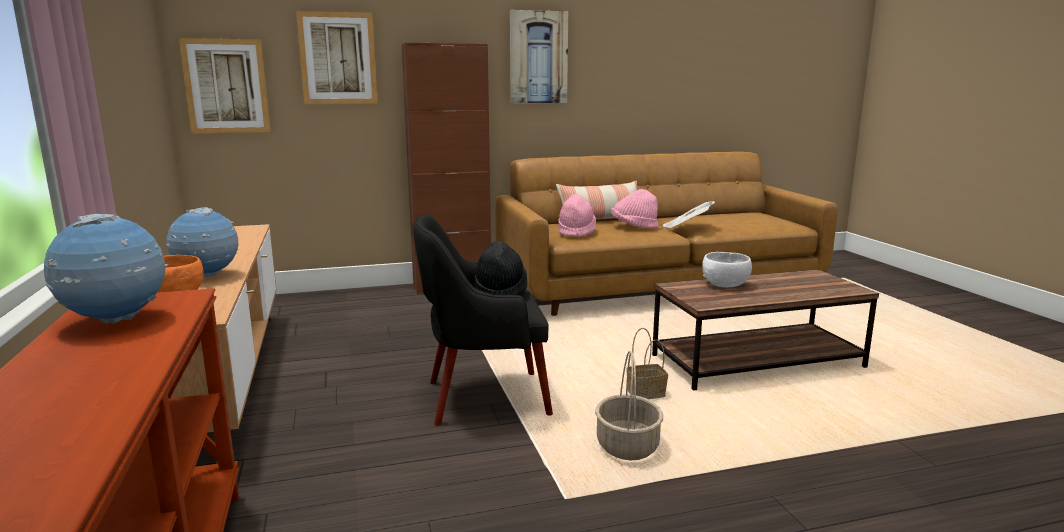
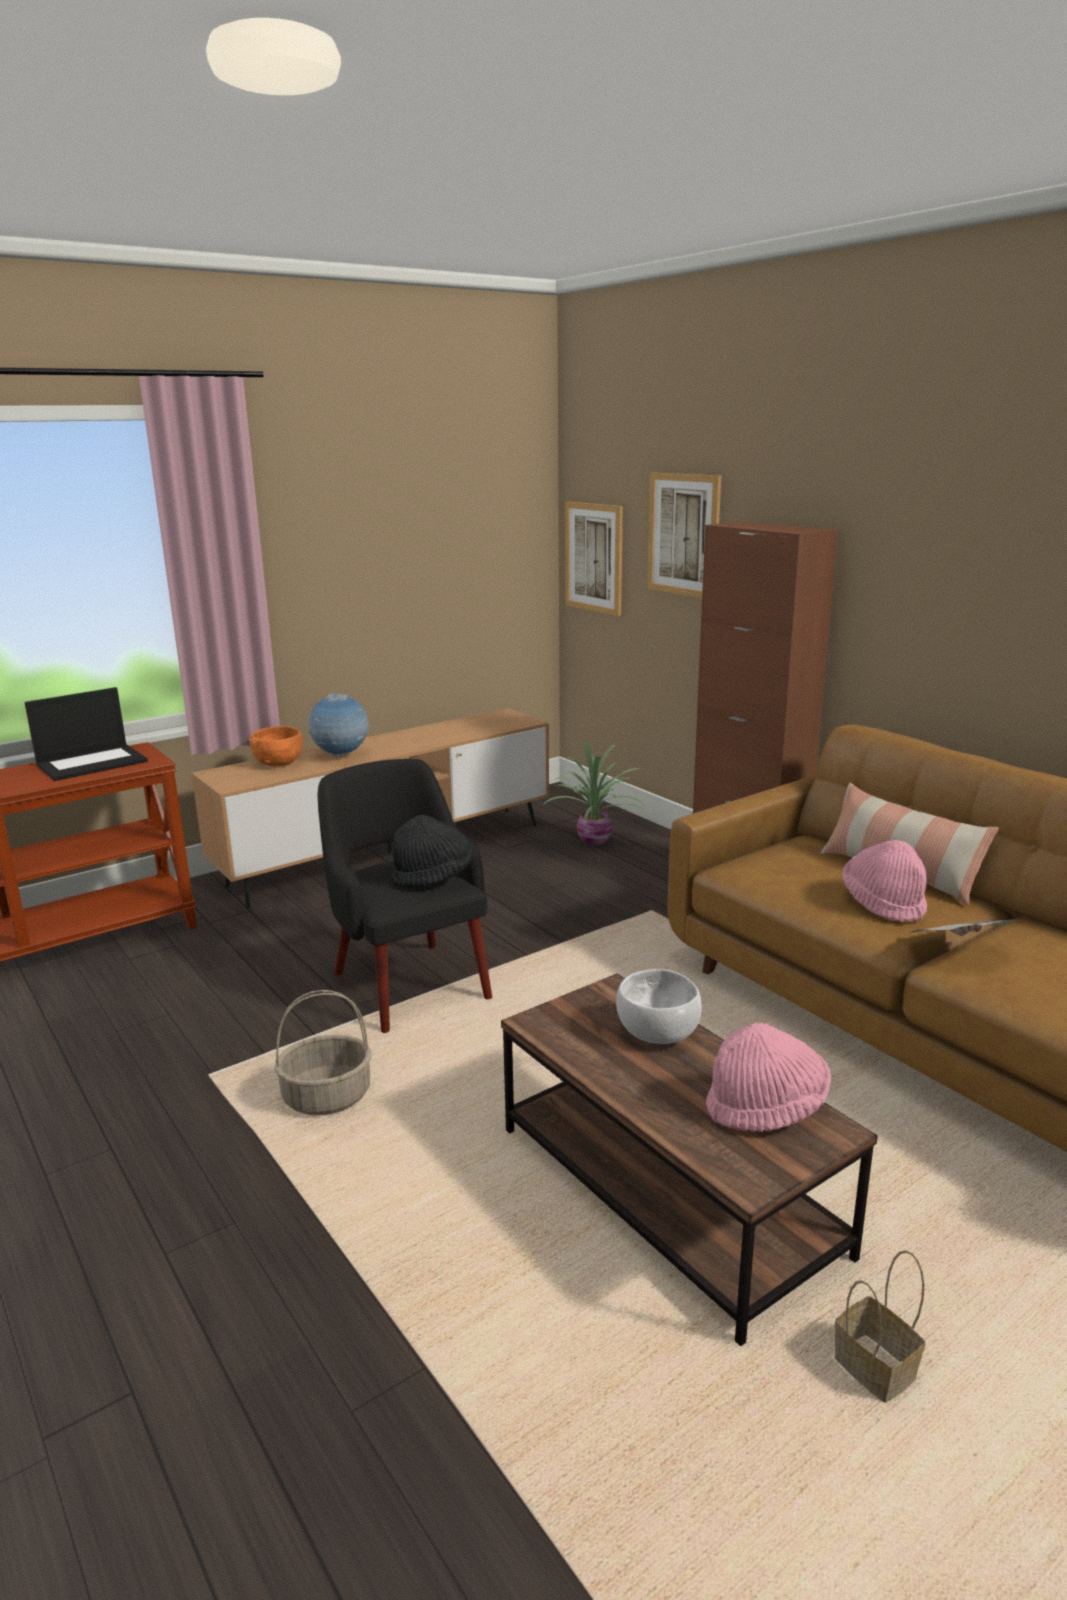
camera: 70 degrees right, 5 degrees up
globe [44,214,168,324] -> laptop [25,687,148,781]
picture [510,10,568,103] -> none
pink hat [558,194,596,238] -> pink hat moved to [706,1023,831,1132]
basket [626,328,668,399] -> basket moved to [834,1250,925,1403]
none -> potted plant [543,741,645,845]

